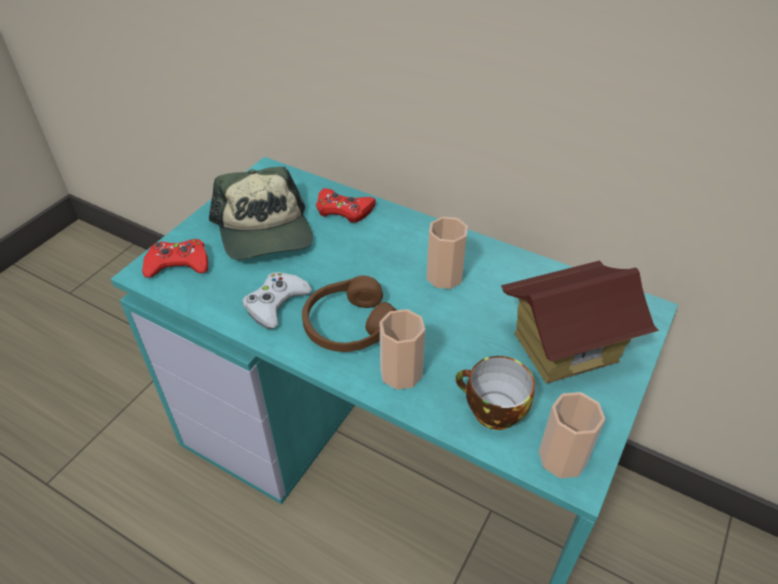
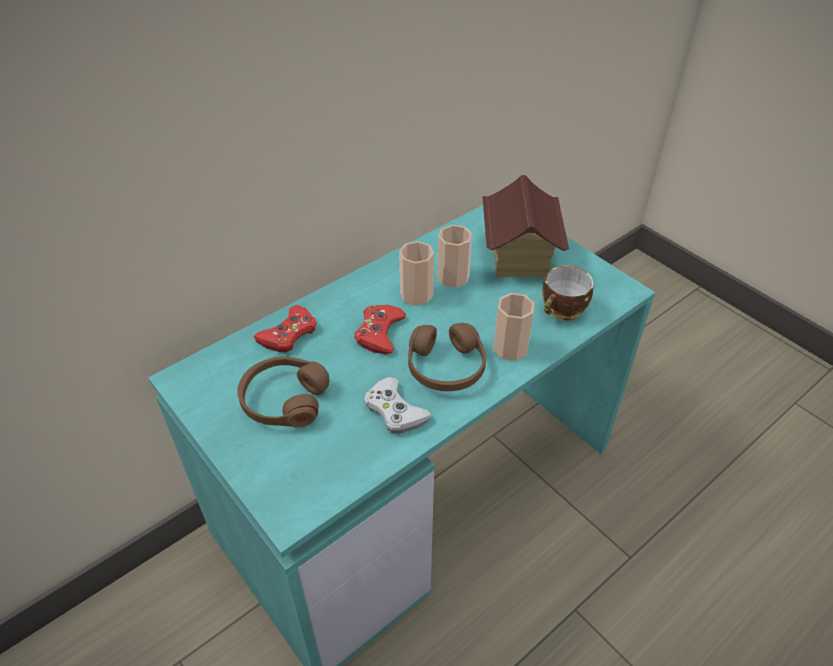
camera: 70 degrees left, 0 degrees up
red game controller [142,239,208,278] -> red game controller moved to [354,305,406,354]
cap [209,167,313,260] -> brown headphones [237,357,330,428]
cup [539,392,605,478] -> cup moved to [437,225,472,288]

